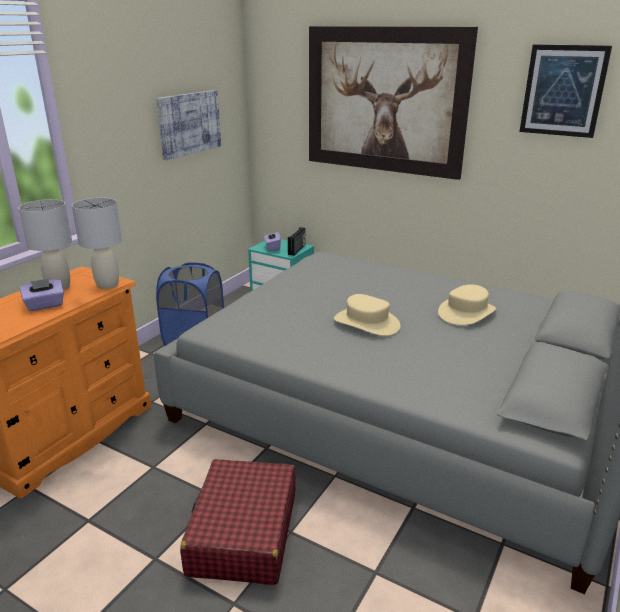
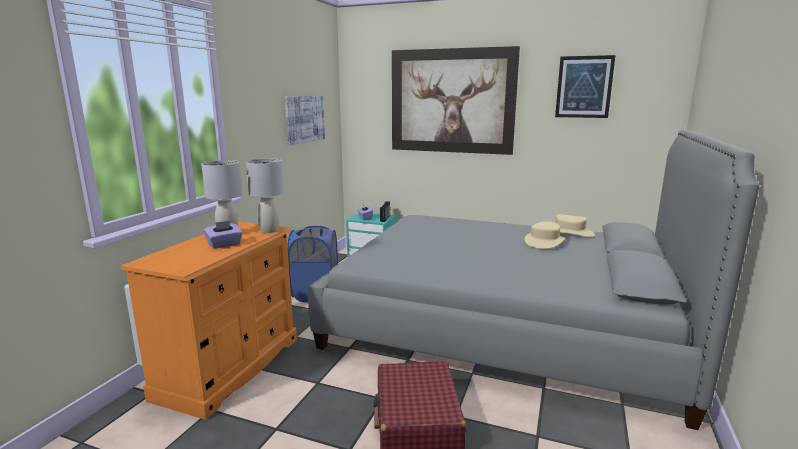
camera: 10 degrees left, 10 degrees down
beige hat [334,294,400,336] -> beige hat moved to [556,214,595,237]

